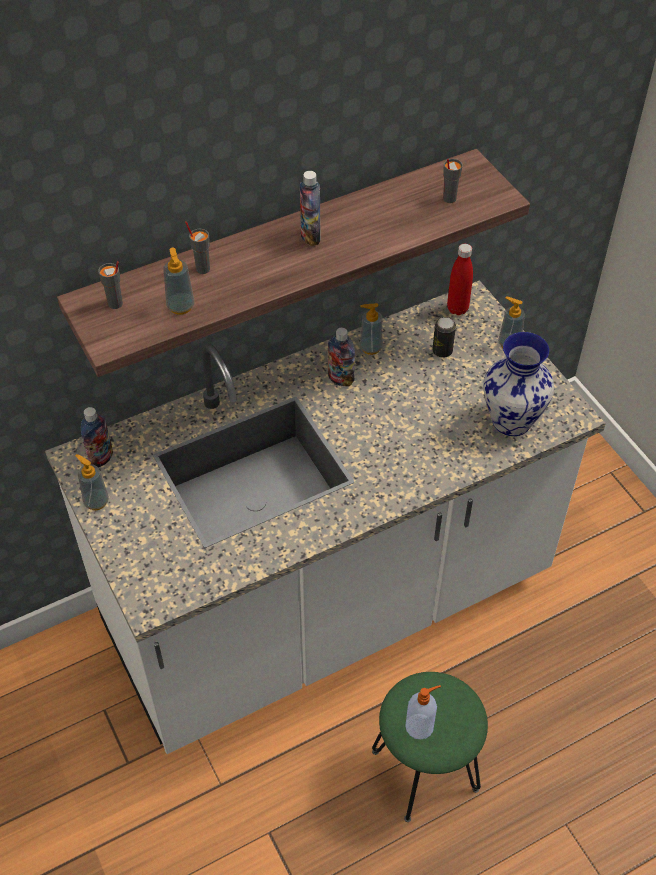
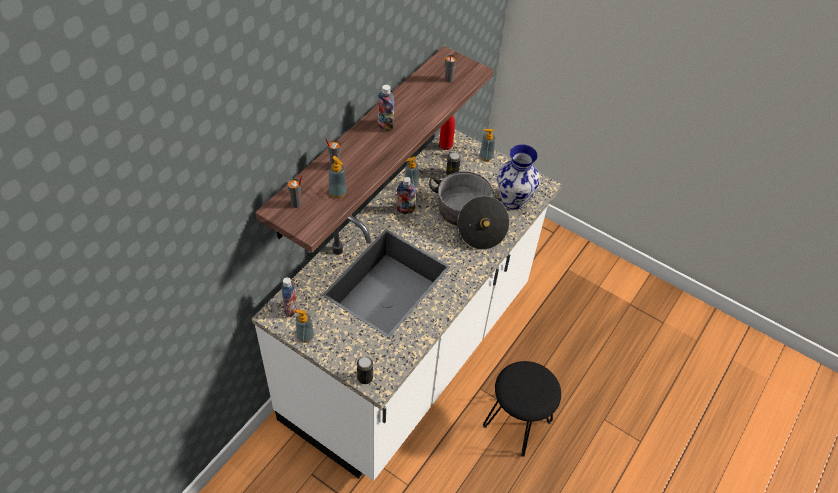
camera: 30 degrees left, 0 degrees up
green stool [372,672,488,822] -> black stool [483,361,561,457]
soap dispenser [405,685,441,740] -> none
none -> can [357,357,373,384]
none -> cooking pot [429,171,510,250]

